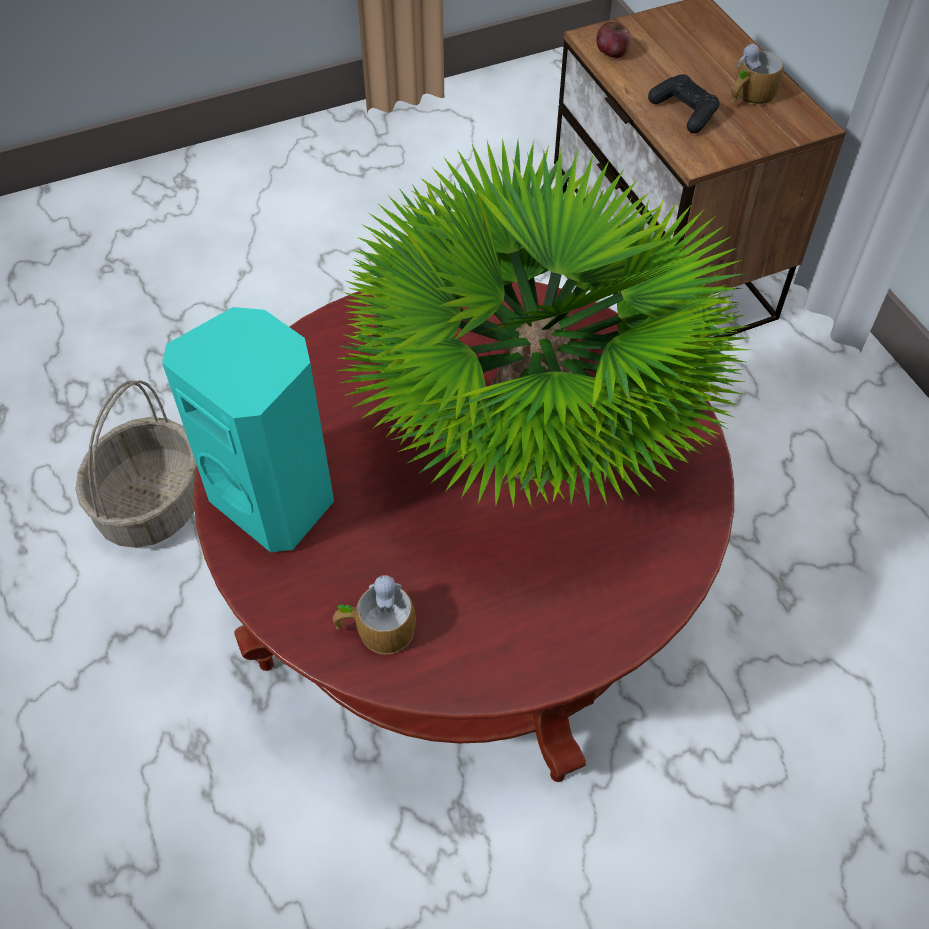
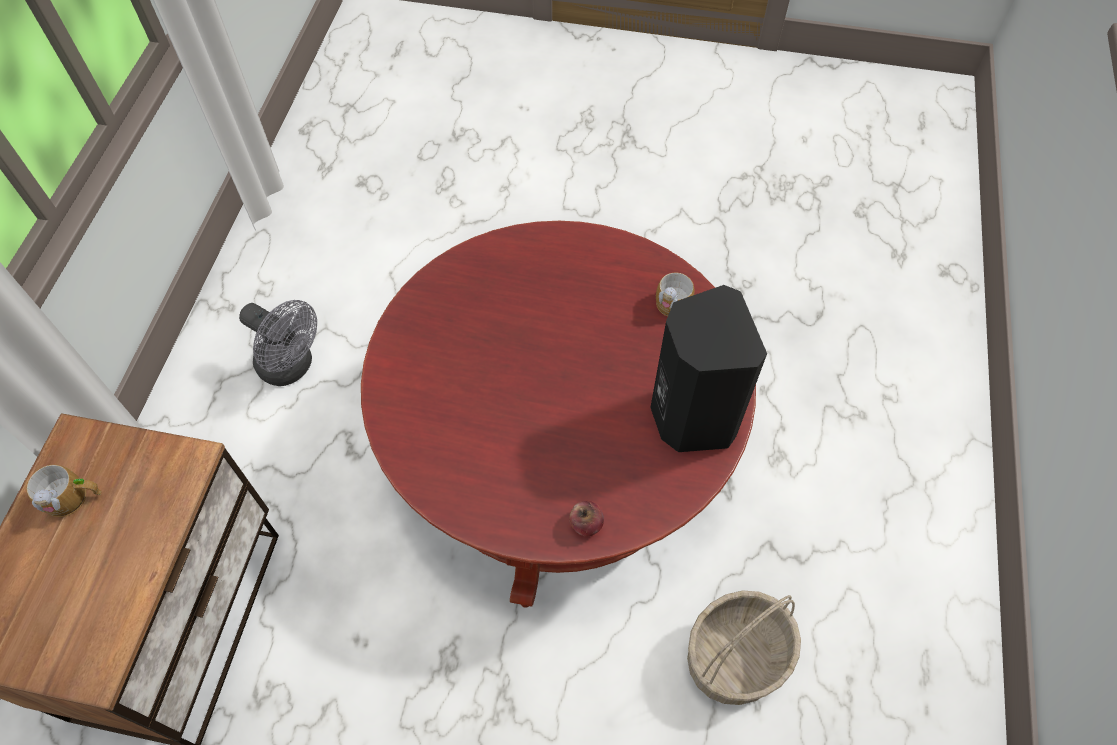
camera: 145 degrees left, 5 degrees up
turquoise speaker [162,307,334,552] -> black speaker [650,285,767,452]
potted plant [336,138,749,508] -> none
apple [596,22,631,58] -> apple moved to [569,501,604,536]
black game controller [648,74,720,133] -> none
none -> grey fan [239,300,317,386]

